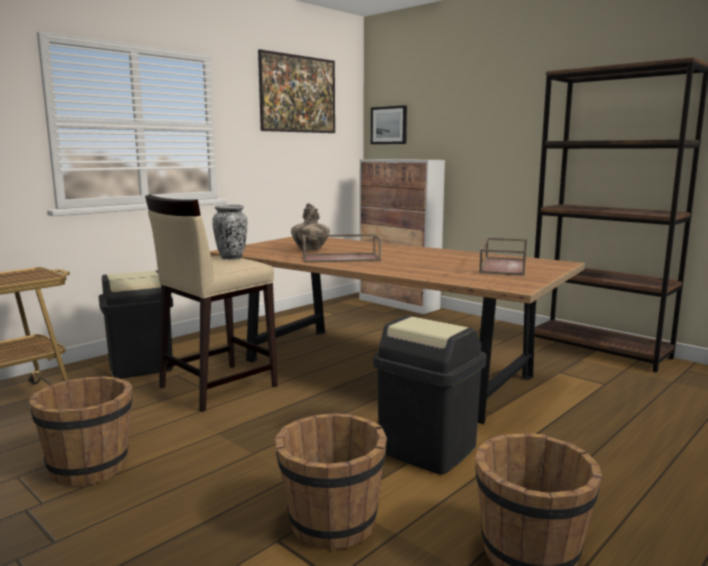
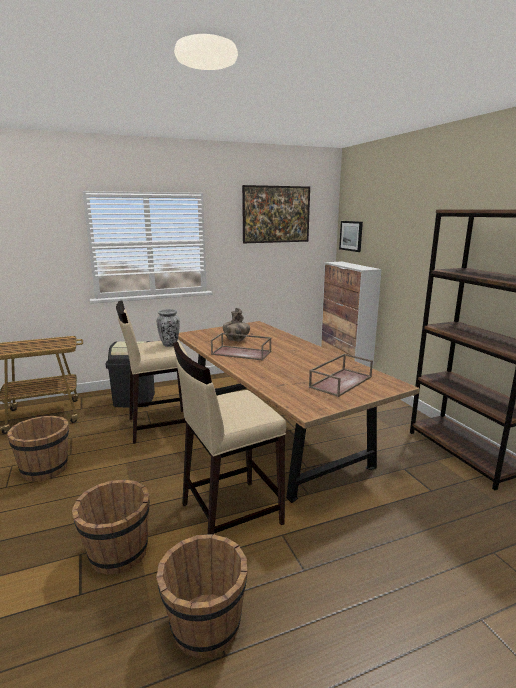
camera: 25 degrees right, 5 degrees up
black trash can [373,316,487,474] -> beige stool [173,342,286,535]

